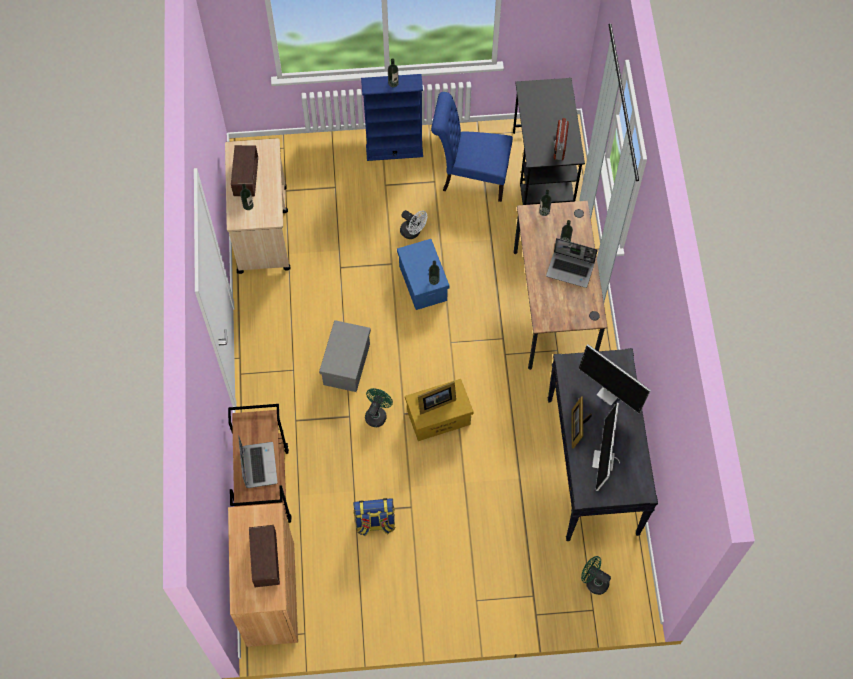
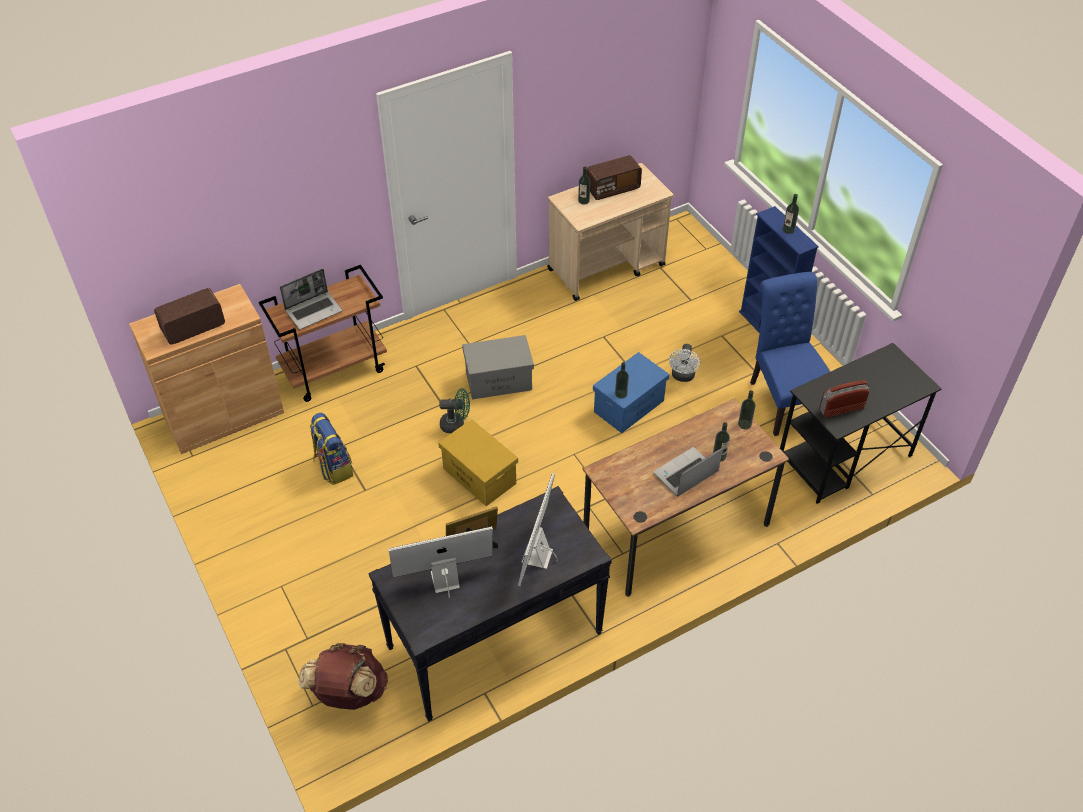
camera: 65 degrees right, 15 degrees down
picture frame [418,381,456,414] -> none
laptop [546,238,598,288] -> laptop turned 60 degrees clockwise [653,447,723,496]
green fan [581,556,611,595] -> brown backpack [298,643,388,710]

